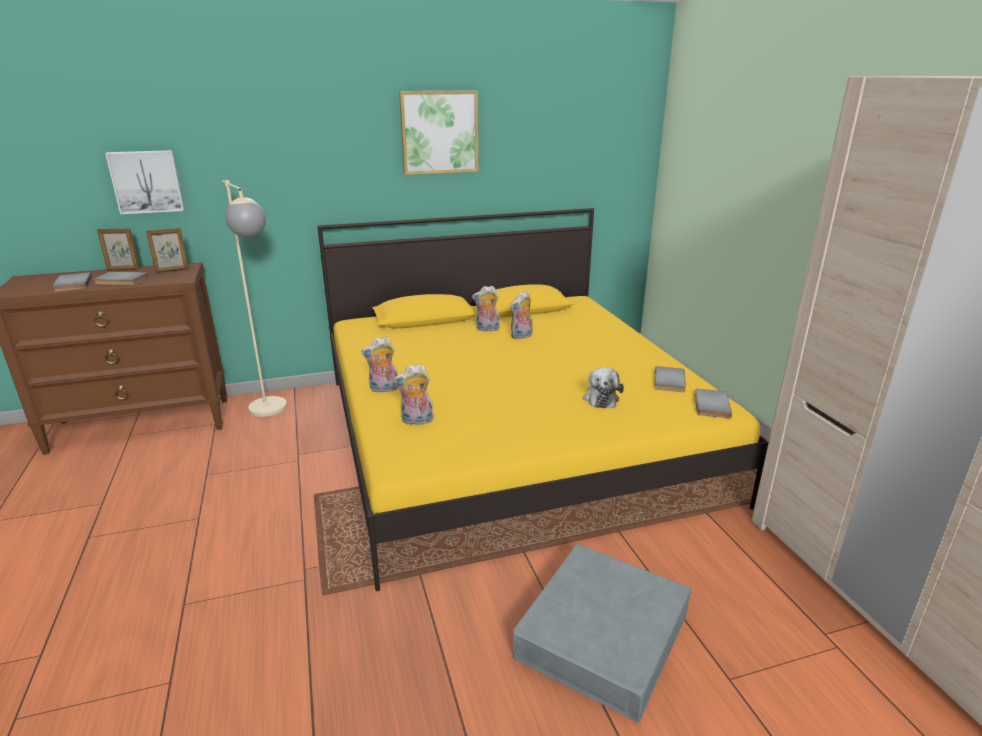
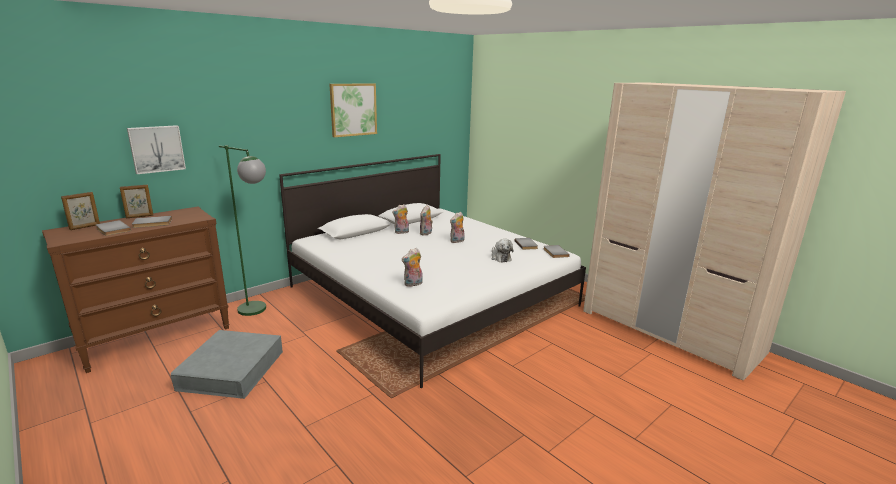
camera: 25 degrees left, 5 degrees down
picture frame [146,228,189,273] -> picture frame moved to [61,192,100,230]
beige floor lamp [222,180,287,417] -> green floor lamp [219,145,266,316]
yellow bed [318,208,769,591] -> white bed [279,154,586,388]
plush toy [361,337,398,393] -> plush toy moved to [450,212,465,243]
grey storage box [513,544,691,723] -> grey storage box moved to [171,330,283,399]

